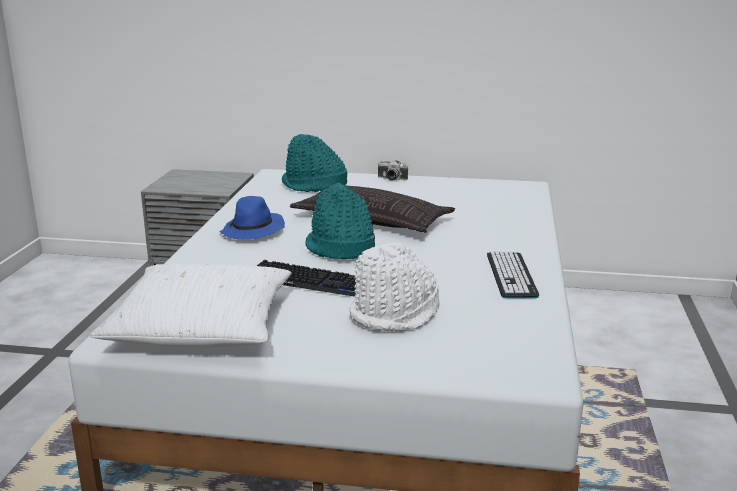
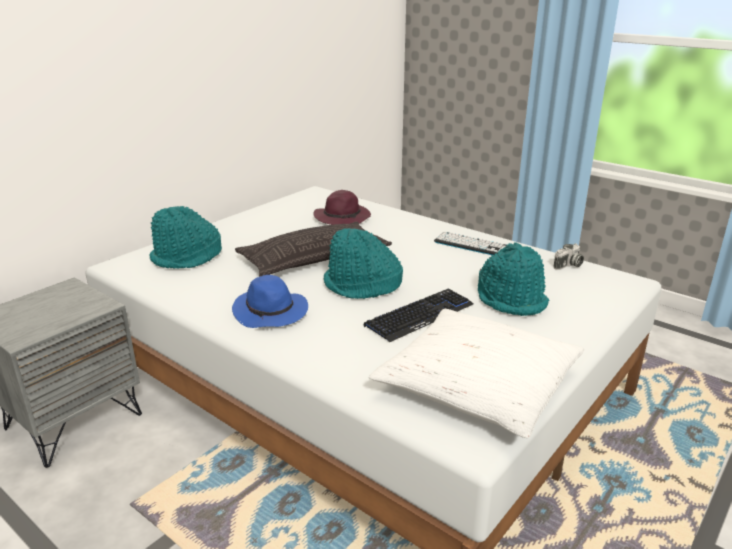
camera: 60 degrees left, 5 degrees up
white hat [349,242,440,331] -> turquoise hat [478,242,549,316]
camera [378,160,408,181] -> camera moved to [553,243,584,270]
none -> purple hat [314,190,371,225]

